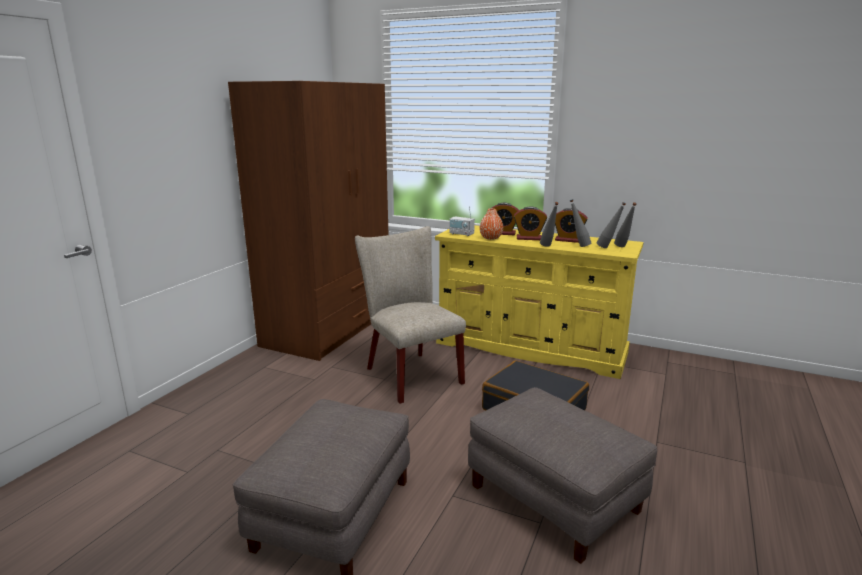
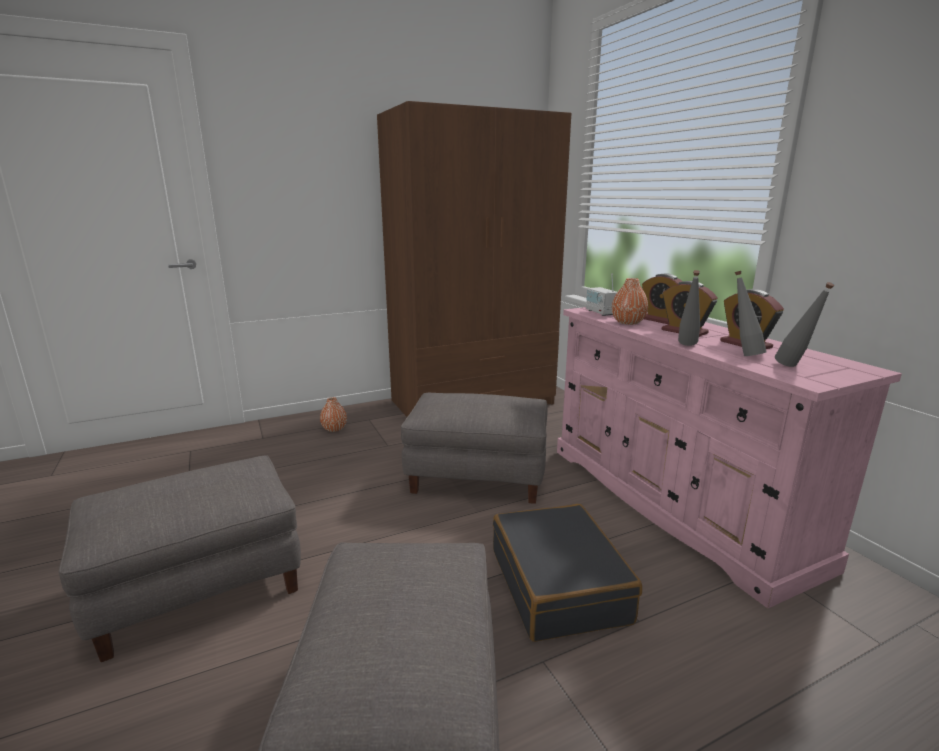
camera: 40 degrees right, 0 degrees up
beige chair [355,226,466,404] -> grey ottoman [401,393,548,504]
yellow dresser [435,225,643,379] -> pink dresser [557,307,902,608]
grey bottle [614,202,637,247] -> none
none -> orange vase [320,397,347,432]

